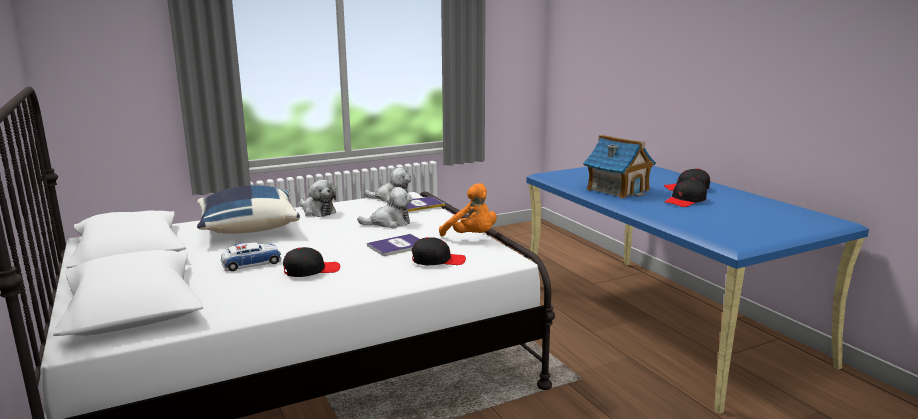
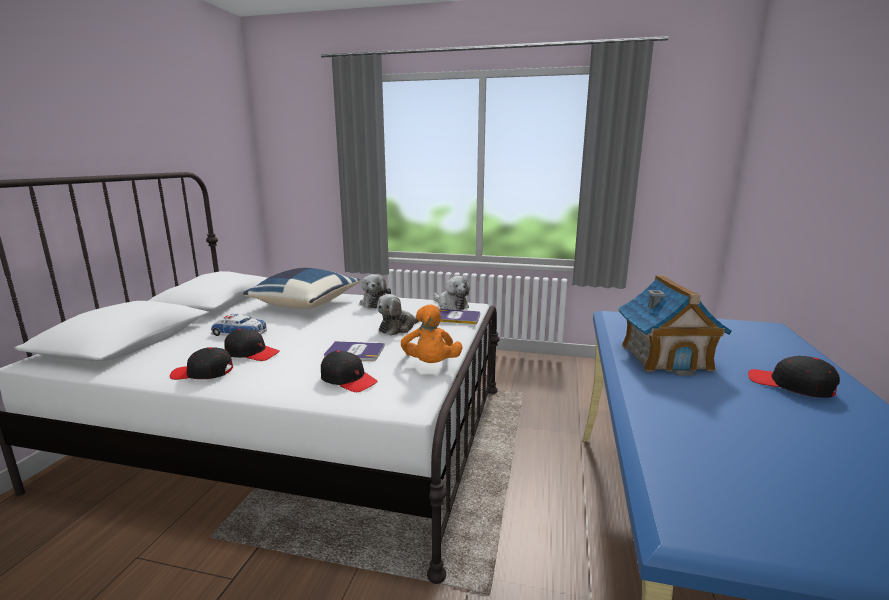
camera: 40 degrees right, 0 degrees up
plush toy [357,187,413,228] -> plush toy turned 105 degrees clockwise [377,294,419,335]
black cap [665,178,707,207] -> black cap moved to [170,347,233,380]

